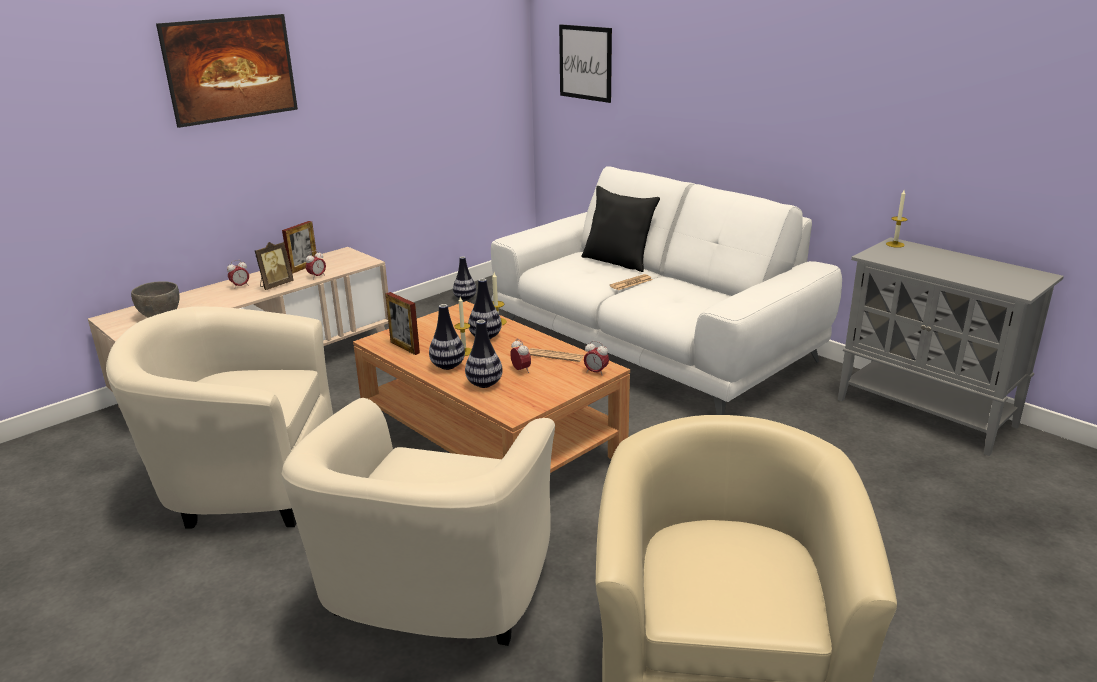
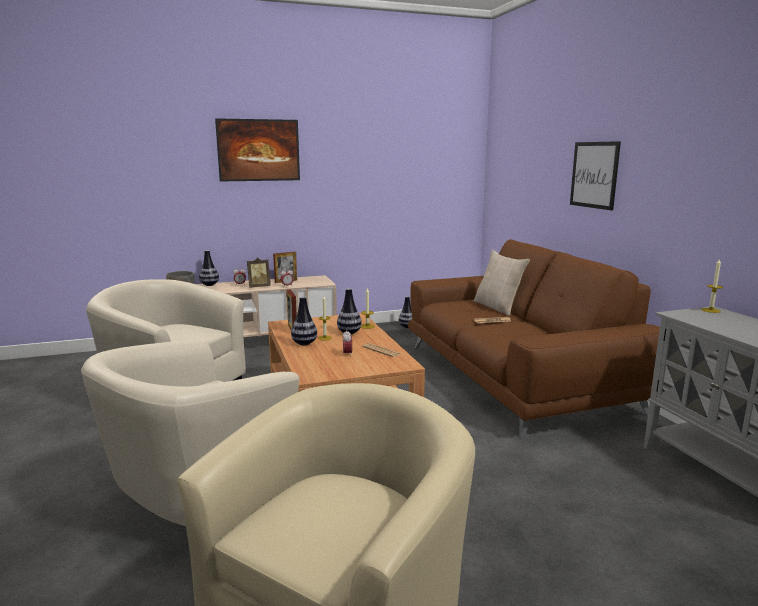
camera: 25 degrees right, 10 degrees down
vase [465,320,503,388] -> vase moved to [199,250,219,286]
white sofa [491,166,842,415] -> brown sofa [408,239,660,439]
picture [559,24,612,103] -> picture moved to [570,141,621,211]
black pillow [582,186,660,272] -> beige pillow [474,250,530,316]
alarm clock [584,341,609,376] -> none

